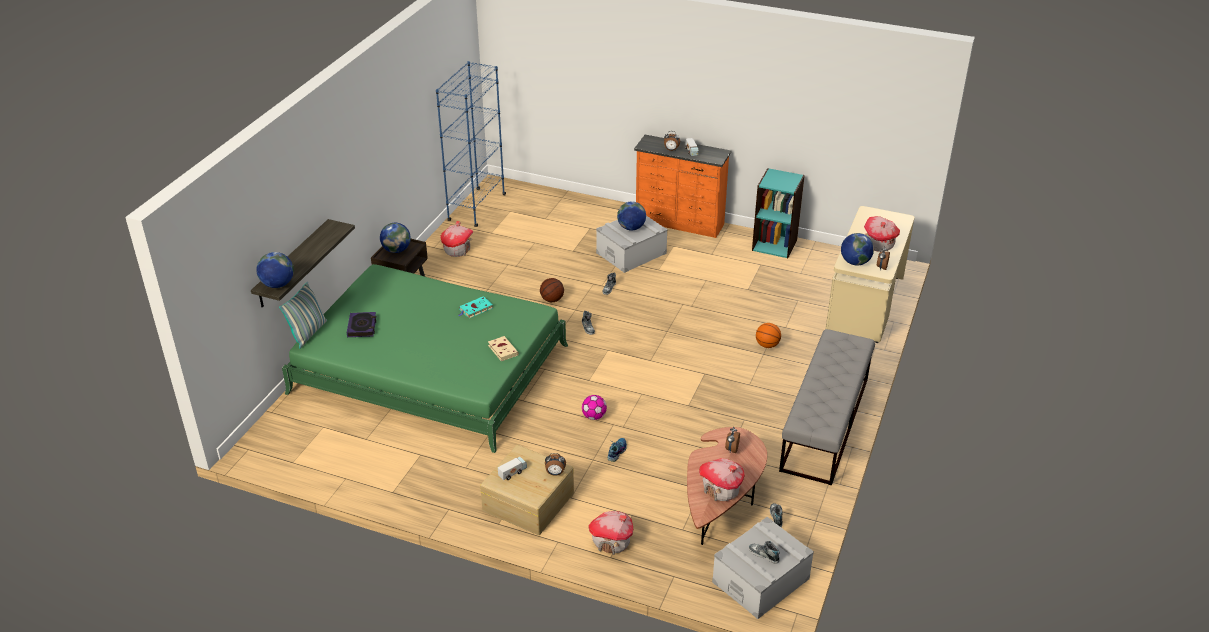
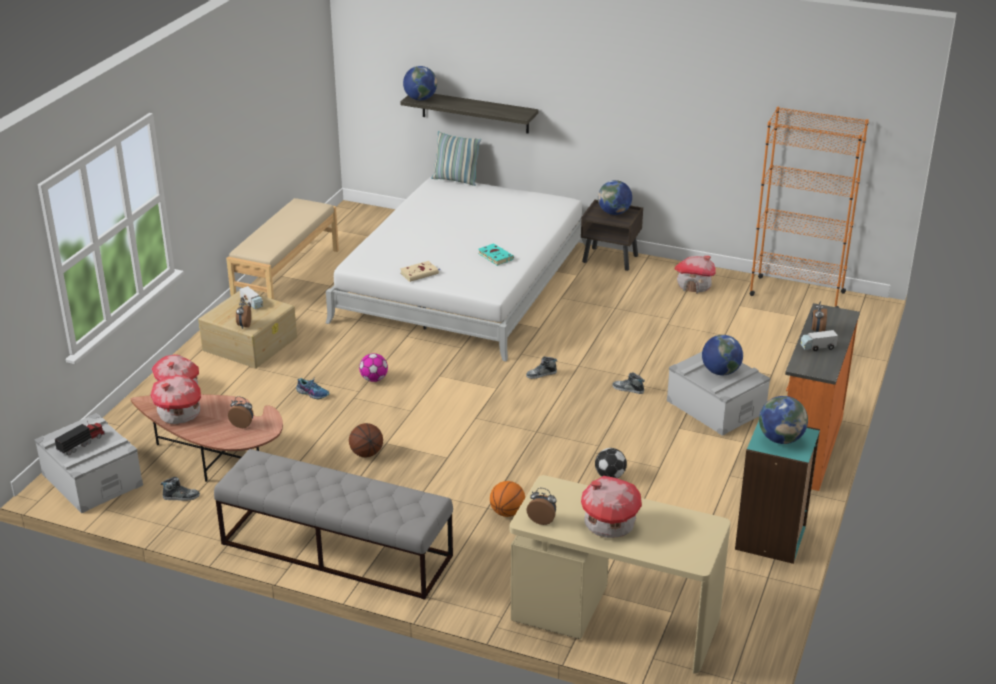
camera: 90 degrees right, 5 degrees down
green bed [282,264,568,453] -> white bed [326,177,587,361]
book [347,312,376,337] -> none
blue bookcase [436,61,506,227] -> orange bookcase [750,107,869,308]
basketball [540,278,564,302] -> basketball moved to [349,423,383,458]
shoe [749,541,780,564] -> toy truck [55,421,105,456]
globe [841,233,874,265] -> globe moved to [759,396,808,444]
none -> beige bench [226,198,339,299]
none -> football [595,448,627,478]

